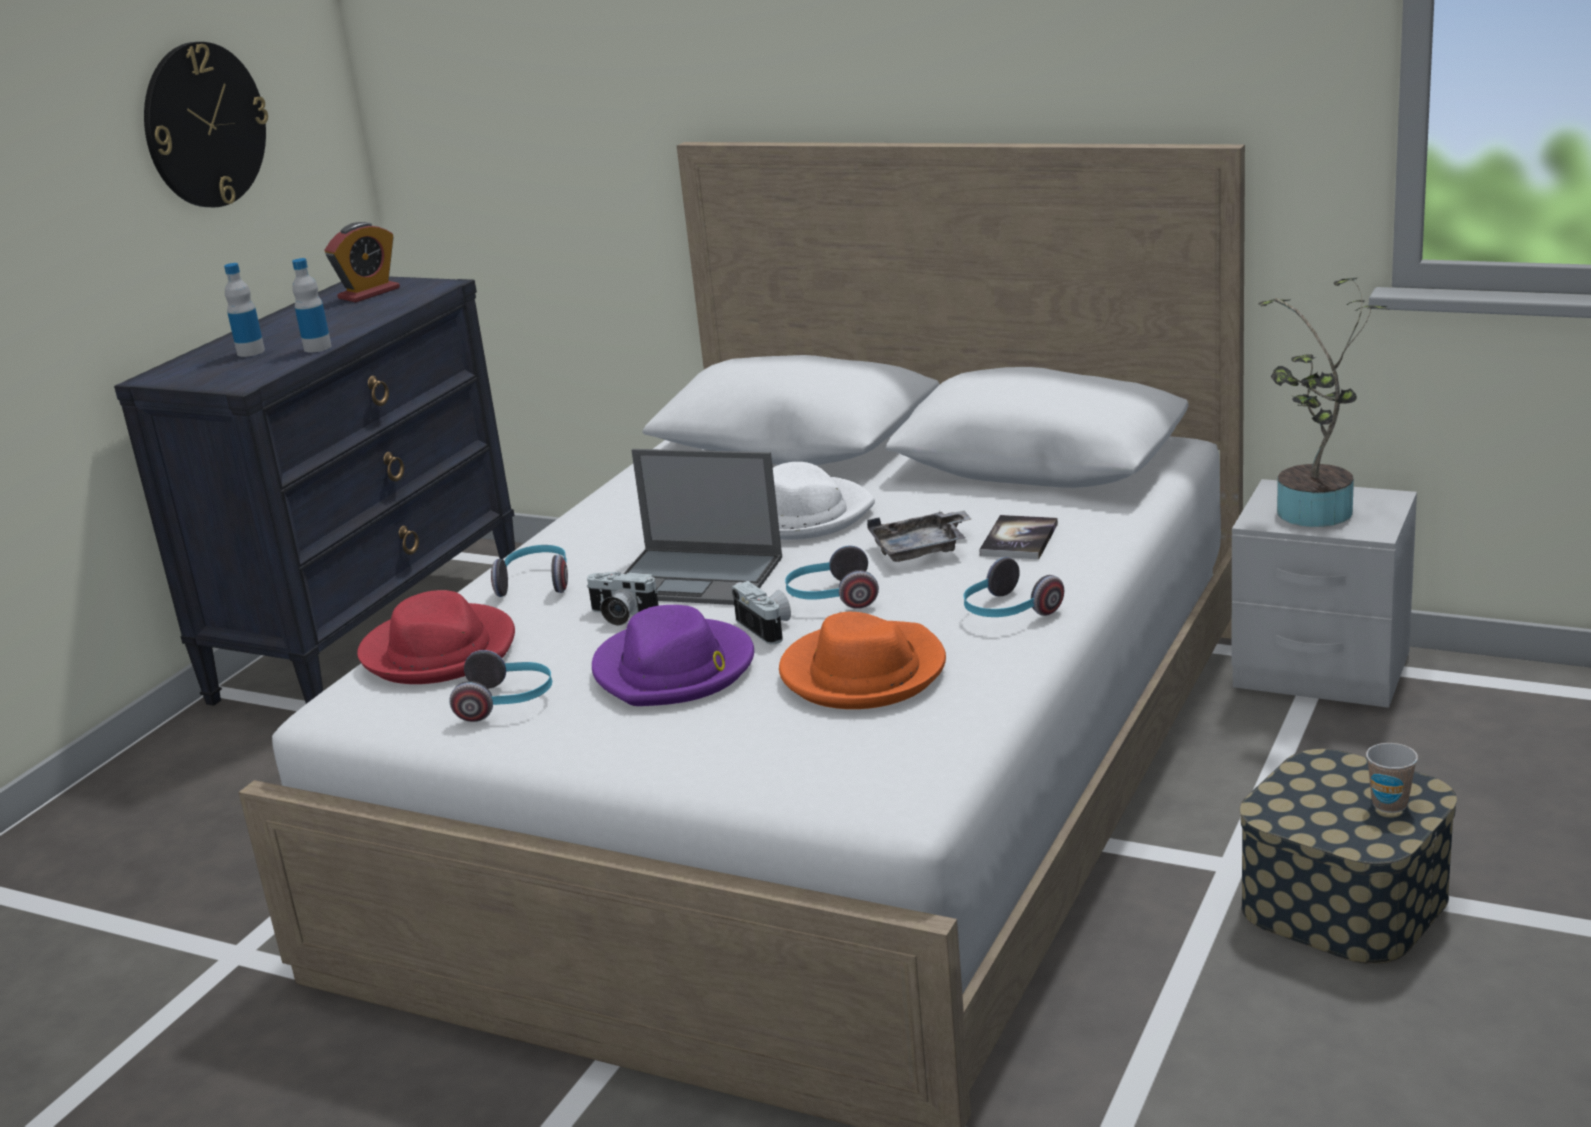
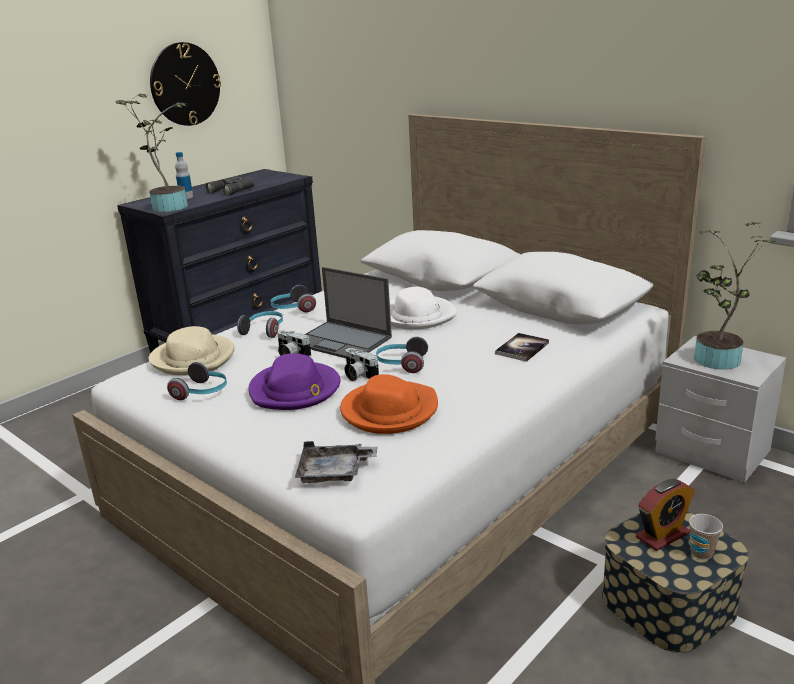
camera: 15 degrees right, 0 degrees up
bottle [292,258,332,352] -> none
alarm clock [325,222,400,303] -> alarm clock moved to [636,479,695,551]
red hat [357,590,515,684] -> beige hat [149,326,235,375]
camera [732,581,791,645] -> camera turned 150 degrees clockwise [345,348,379,381]
grey tray [867,510,971,562] -> grey tray moved to [295,441,377,483]
headphones [963,557,1064,617] -> headphones moved to [271,285,316,312]
none -> potted plant [115,93,188,212]
none -> grey binoculars [206,176,254,196]

